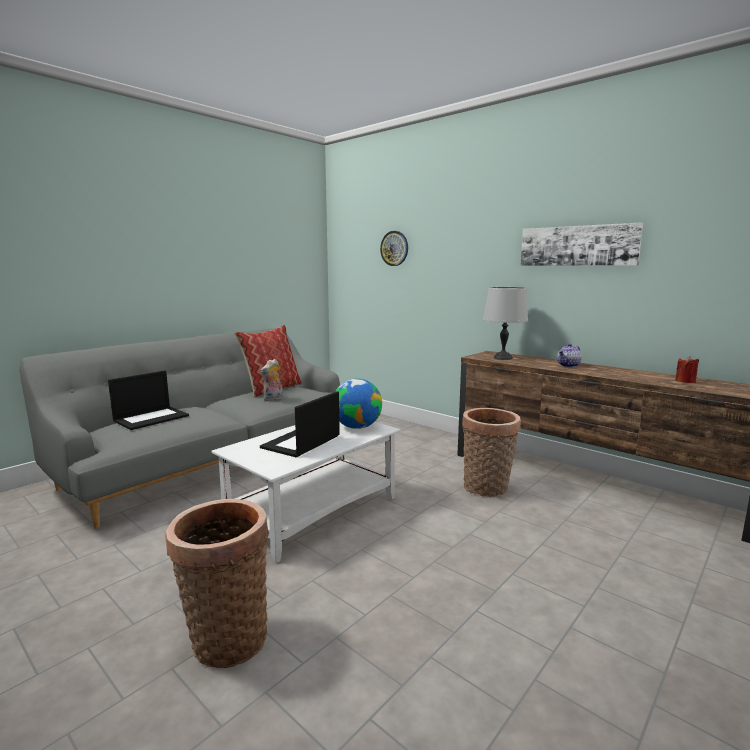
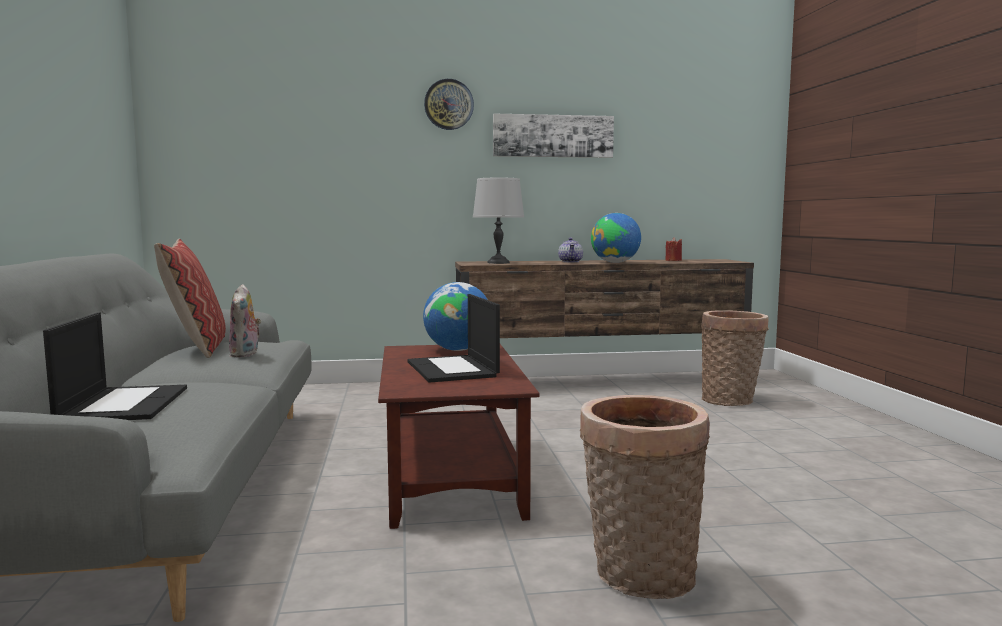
camera: 50 degrees left, 5 degrees down
white coffee table [211,422,401,563] -> brown coffee table [378,344,540,529]
wall clock [380,231,408,266] -> wall clock moved to [424,79,474,130]
basket [462,408,521,497] -> basket moved to [701,310,769,406]
none -> globe [591,213,641,263]

